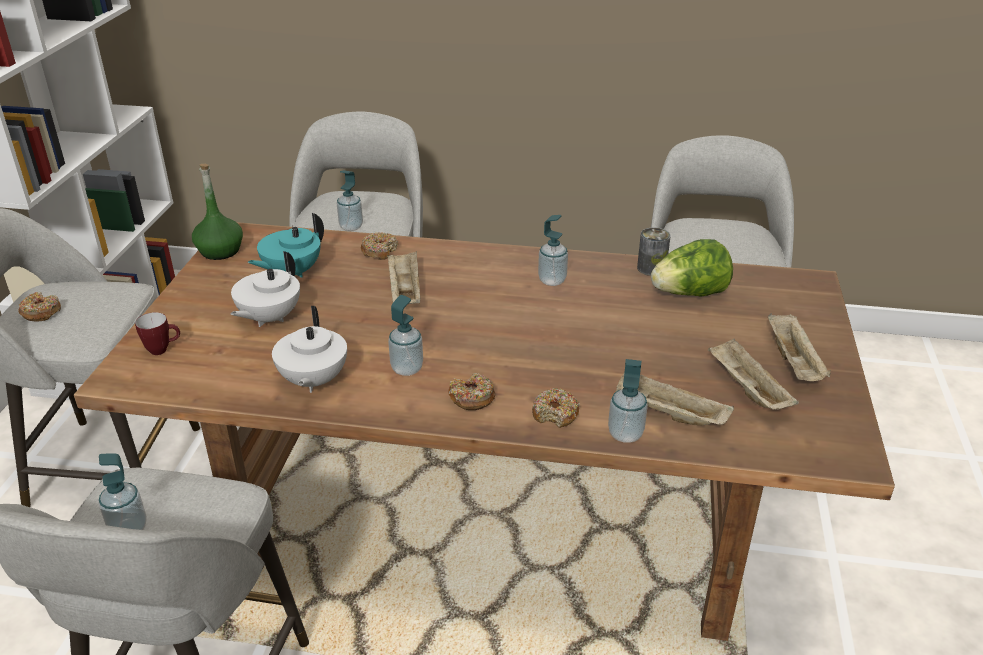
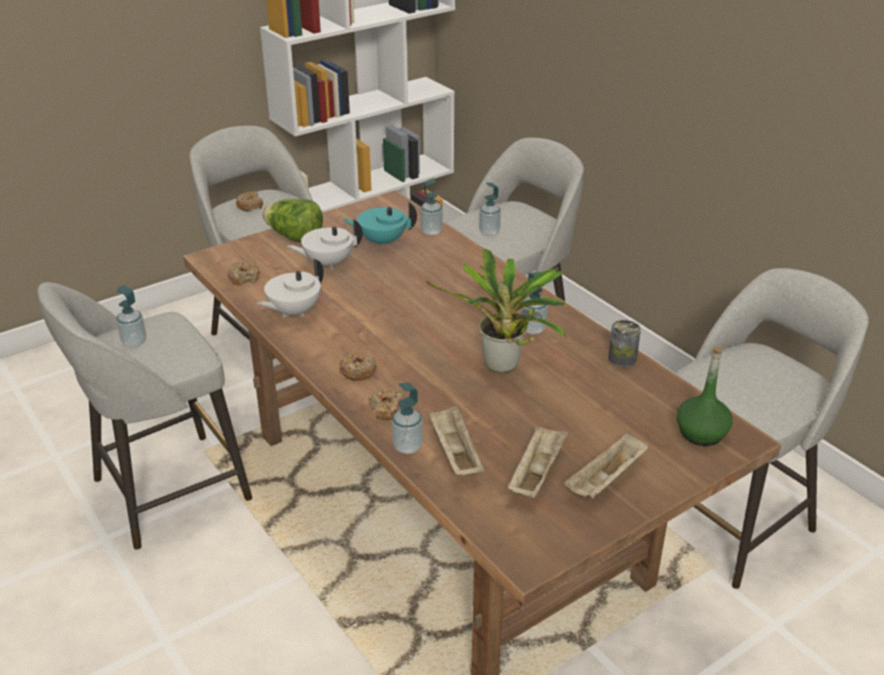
camera: 45 degrees right, 0 degrees up
mug [135,312,180,355] -> none
green bottle [192,164,243,260] -> green bottle moved to [676,346,733,446]
donut [361,232,399,260] -> donut moved to [228,261,260,285]
beige tray [387,251,420,304] -> none
soap dispenser [388,295,423,376] -> soap dispenser moved to [420,178,443,235]
lettuce [651,239,733,297] -> lettuce moved to [263,199,323,242]
none -> potted plant [425,248,567,373]

